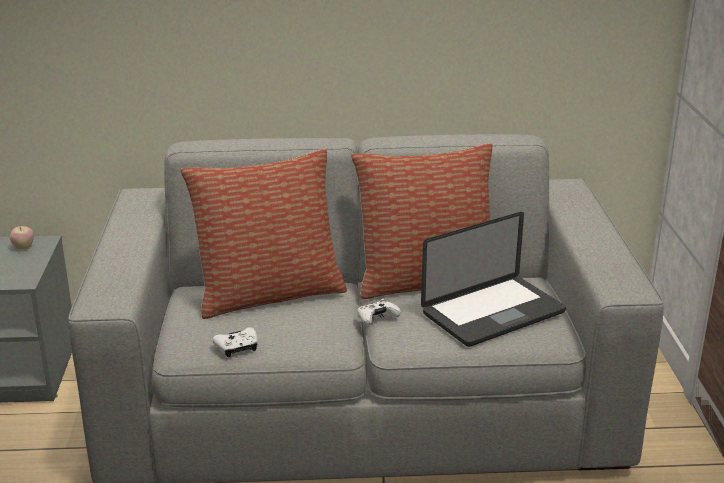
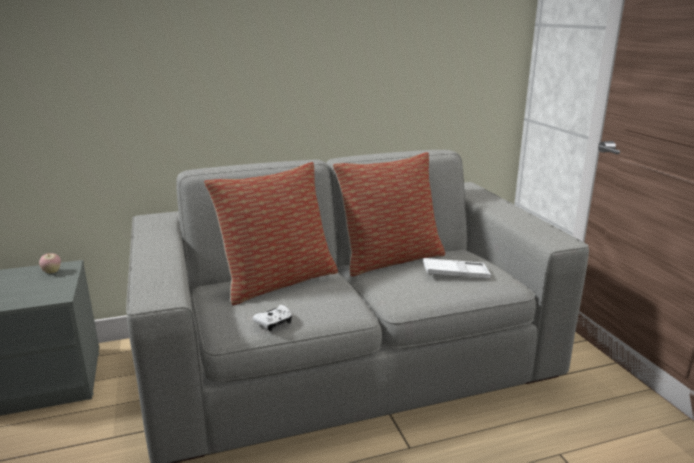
camera: 15 degrees left, 5 degrees down
white game controller [358,299,401,325] -> none
laptop [421,212,566,347] -> white tray [423,258,491,278]

